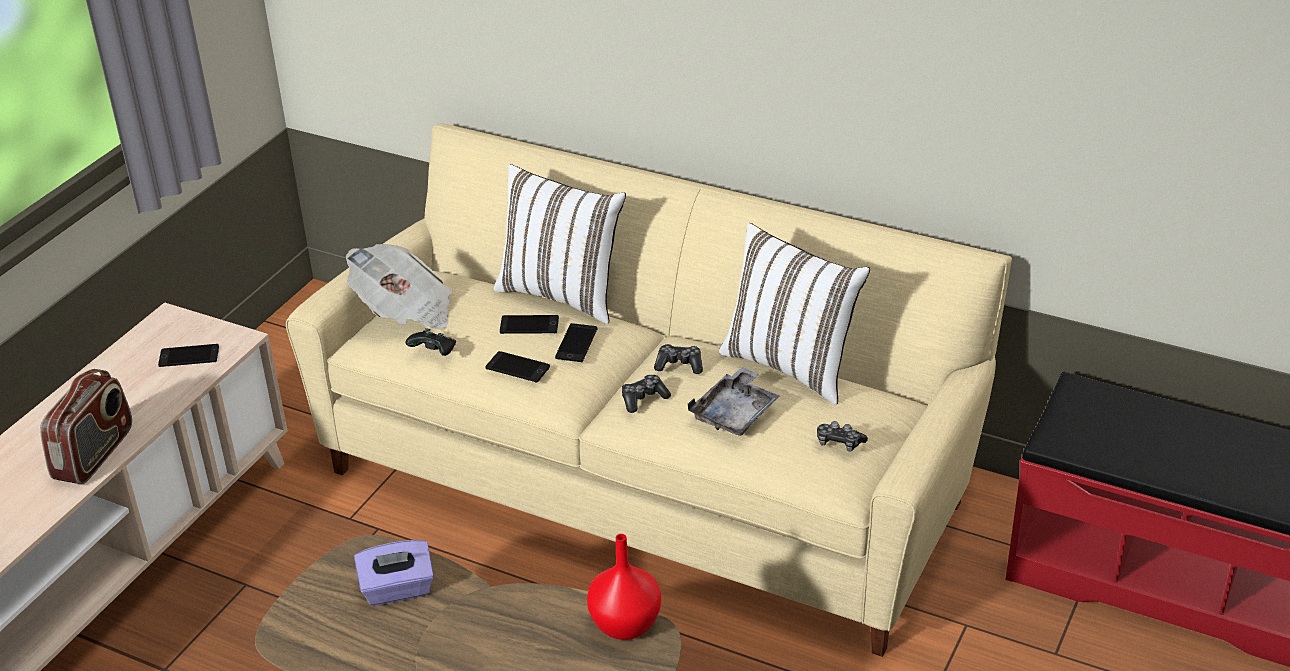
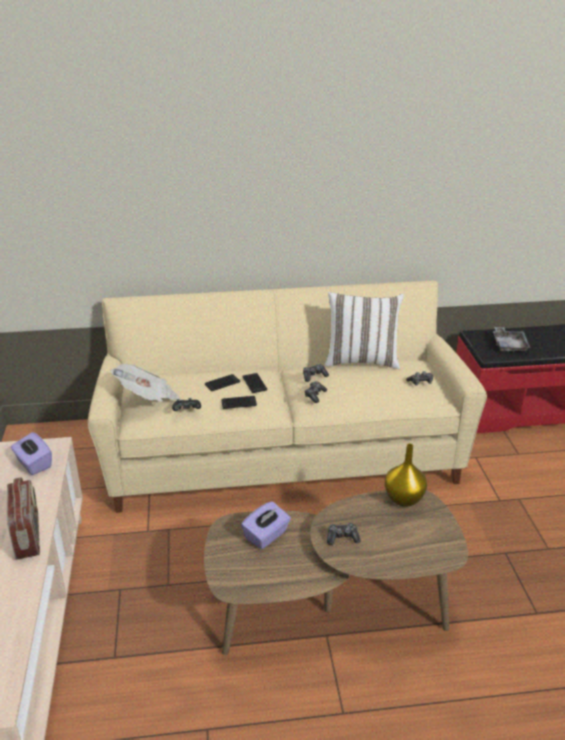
camera: 35 degrees left, 5 degrees down
phone [158,344,219,367] -> purple tissue box [11,432,52,475]
white pillow [493,164,626,324] -> none
red vase [587,534,661,640] -> yellow vase [385,444,427,507]
grey tray [688,367,780,436] -> grey tray moved to [493,327,530,352]
none -> game controller [327,523,361,545]

